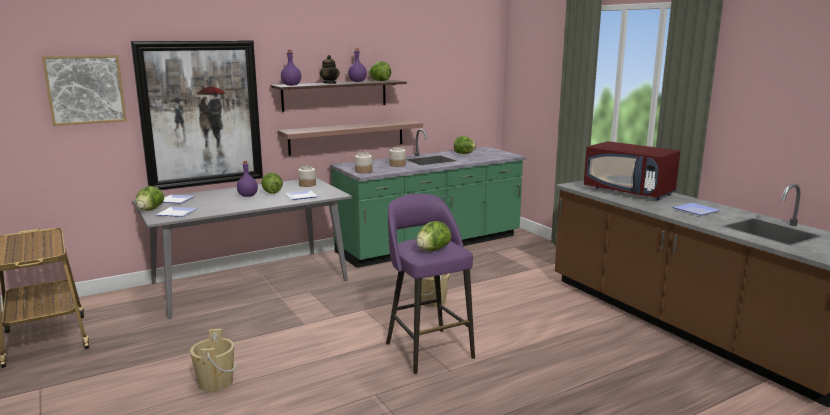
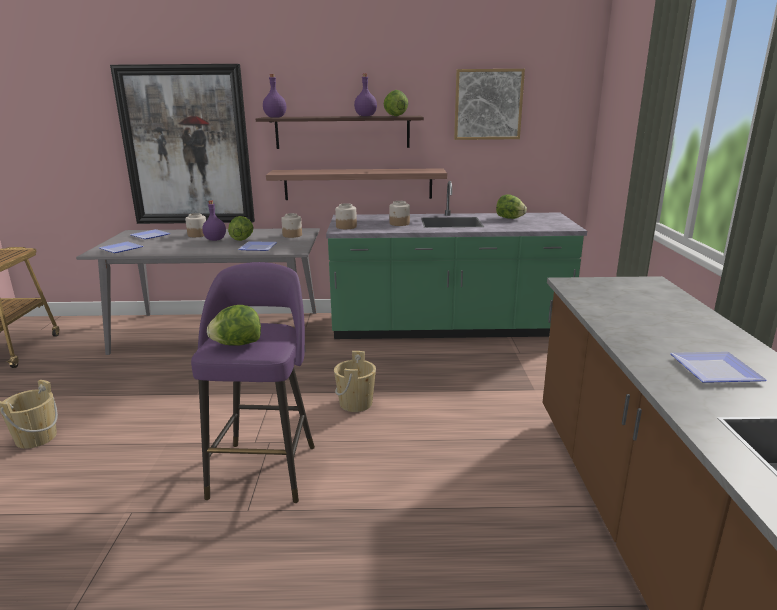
camera: 30 degrees right, 5 degrees up
picture [42,55,127,126] -> picture moved to [454,69,525,140]
lettuce [135,186,164,211] -> none
teapot [319,55,340,84] -> none
red microwave [584,141,680,200] -> none
none -> jar [185,213,206,237]

